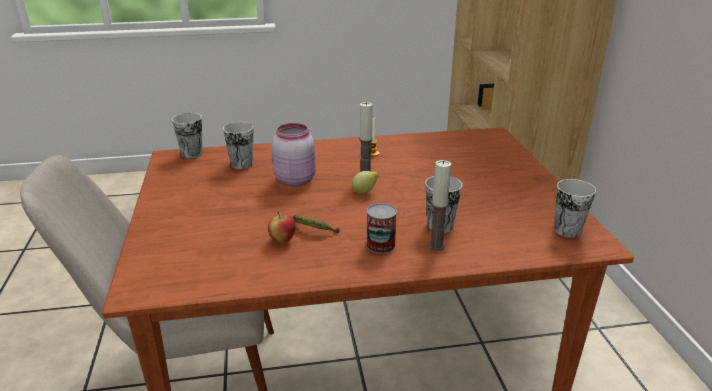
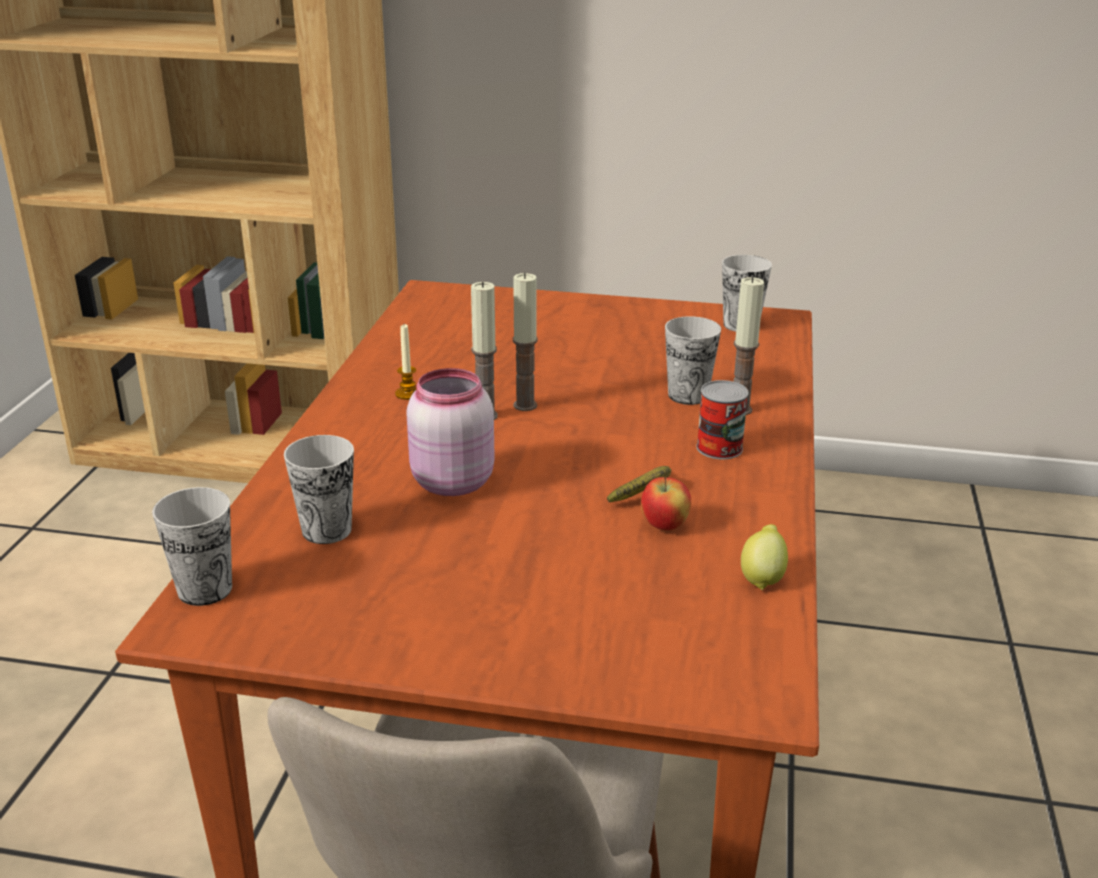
camera: 70 degrees left, 0 degrees up
lemon [352,171,379,194] -> lemon moved to [741,524,788,590]
none -> candle [513,272,538,411]

